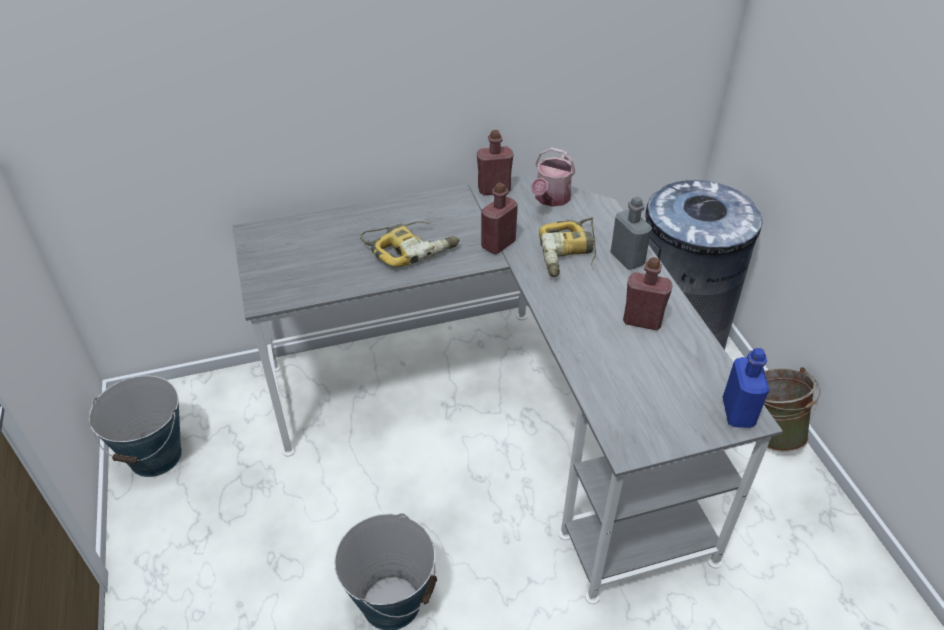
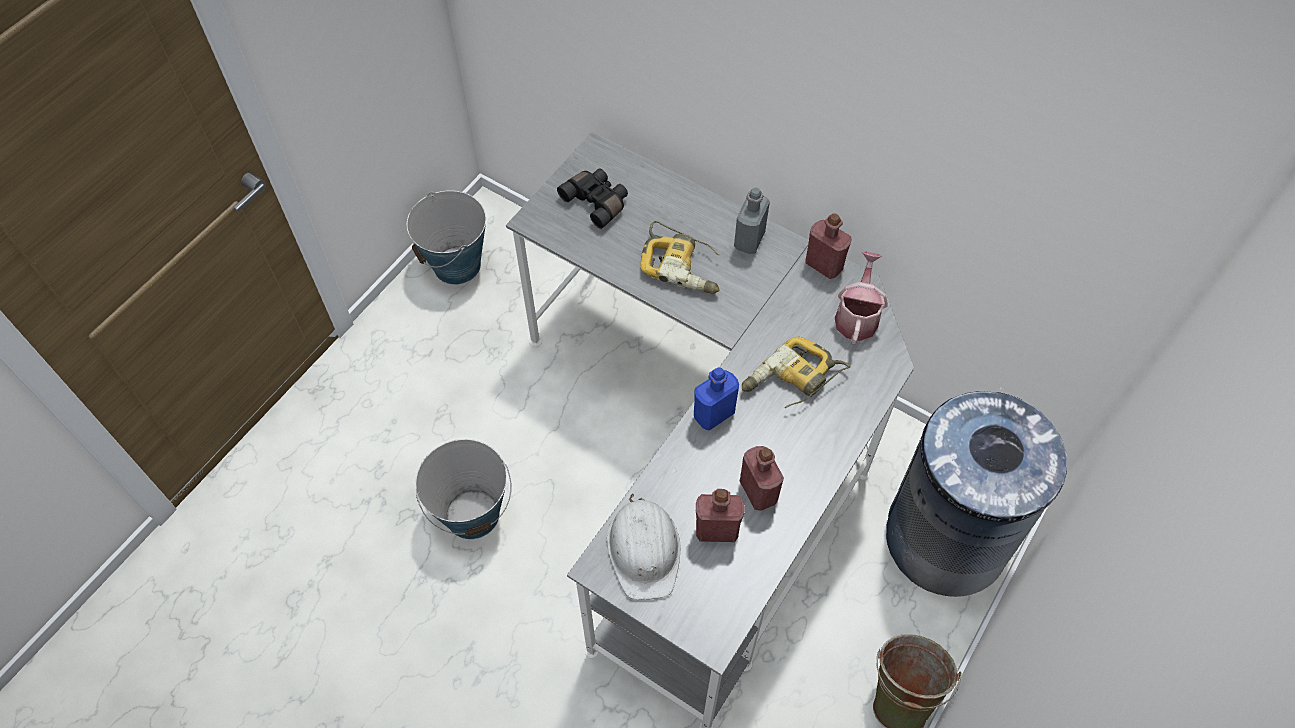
camera: 50 degrees right, 15 degrees up
red bottle [481,182,518,254] -> red bottle moved to [696,489,745,542]
watering can [531,147,575,207] -> watering can turned 120 degrees clockwise [835,252,888,345]
grey bottle [610,197,652,270] -> grey bottle moved to [734,187,770,254]
blue bottle [723,348,769,428] -> blue bottle moved to [694,367,739,430]
none -> black binoculars [557,168,628,229]
none -> white hard hat [607,493,680,600]

